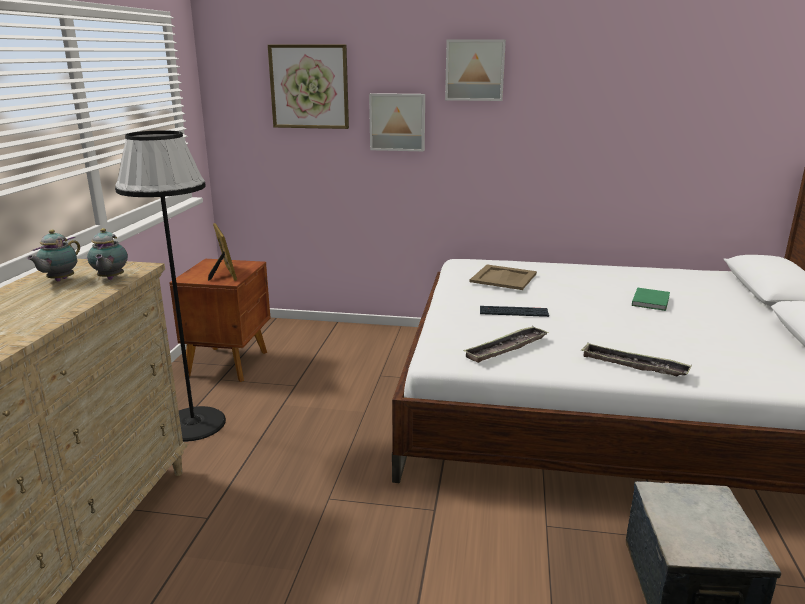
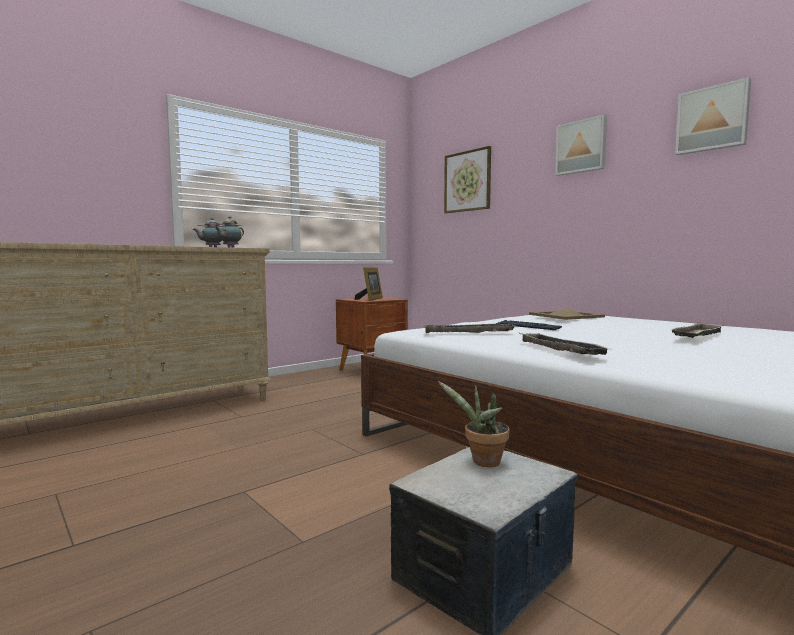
camera: 40 degrees right, 15 degrees down
black floor lamp [115,130,226,442] -> none
picture [369,93,425,151] -> picture moved to [675,77,751,155]
green book [632,288,670,311] -> tray [671,322,723,338]
none -> potted plant [438,381,510,467]

